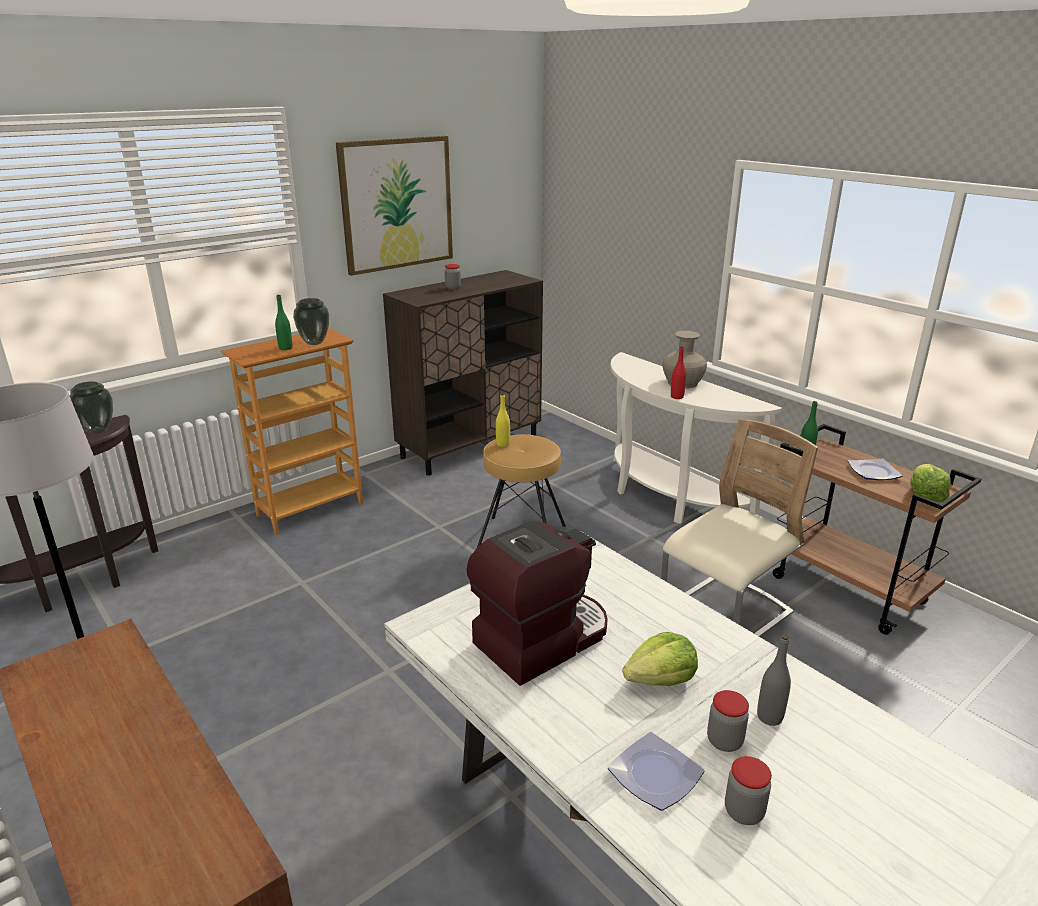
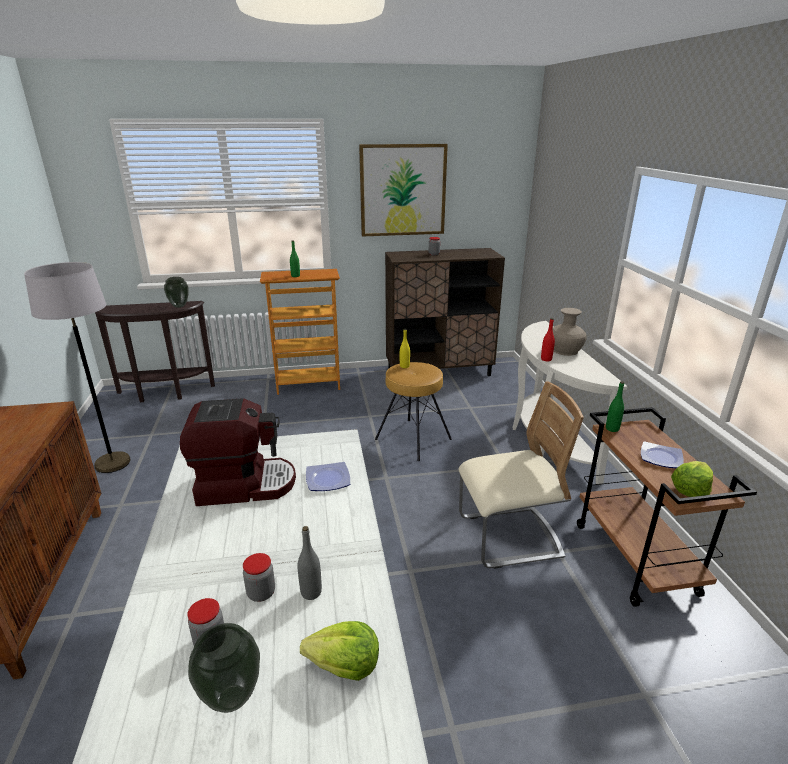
camera: 30 degrees right, 0 degrees up
vase [293,298,329,345] -> vase moved to [188,623,260,713]
plate [608,732,704,810] -> plate moved to [306,462,350,491]
lettuce [622,632,698,686] -> lettuce moved to [300,621,379,681]

